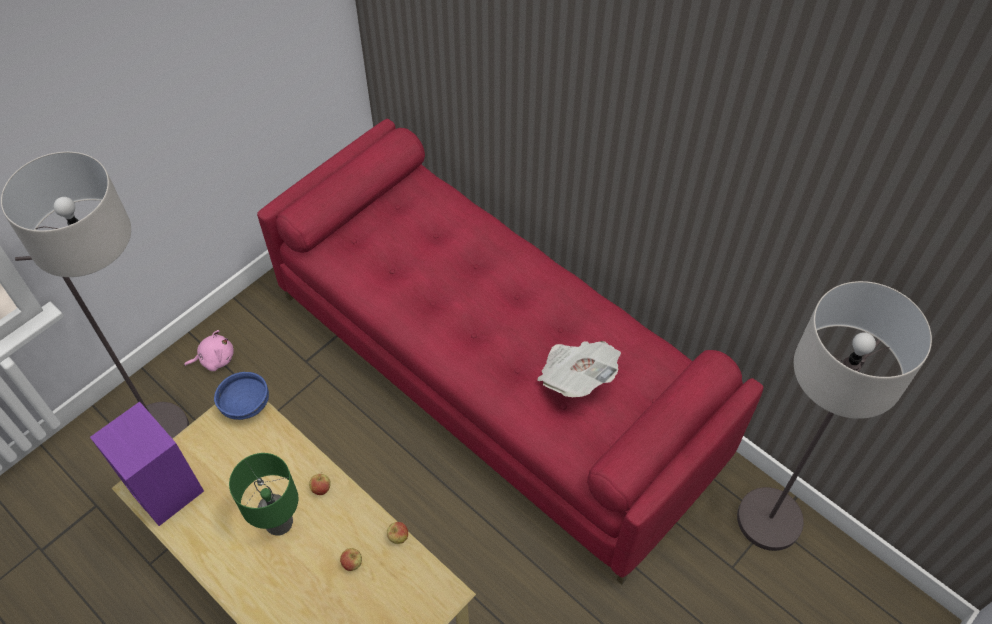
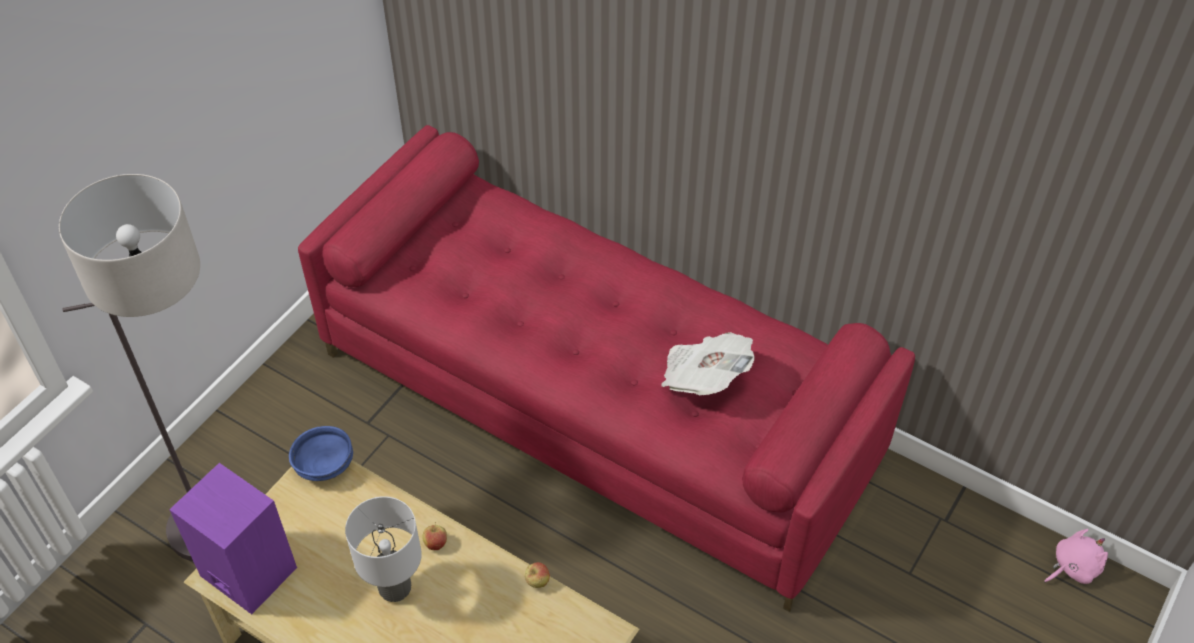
camera: 10 degrees left, 5 degrees down
pink plush toy [184,330,234,371] -> pink plush toy moved to [1044,529,1108,584]
green table lamp [229,453,298,536] -> white table lamp [345,496,422,602]
apple [340,548,362,571] -> none
grey floor lamp [737,281,932,551] -> none

